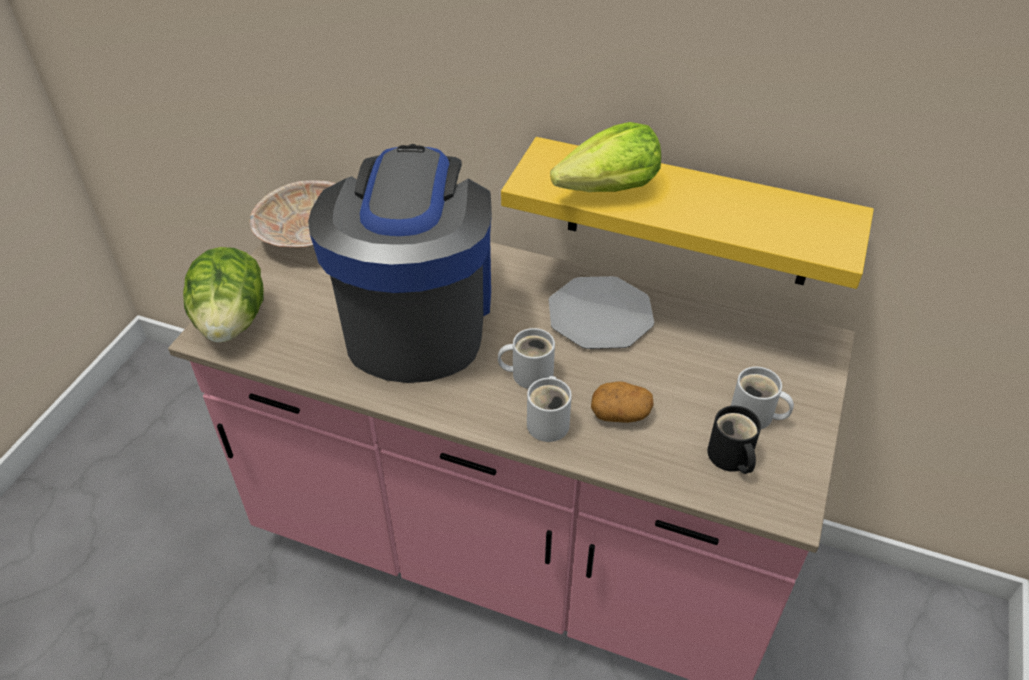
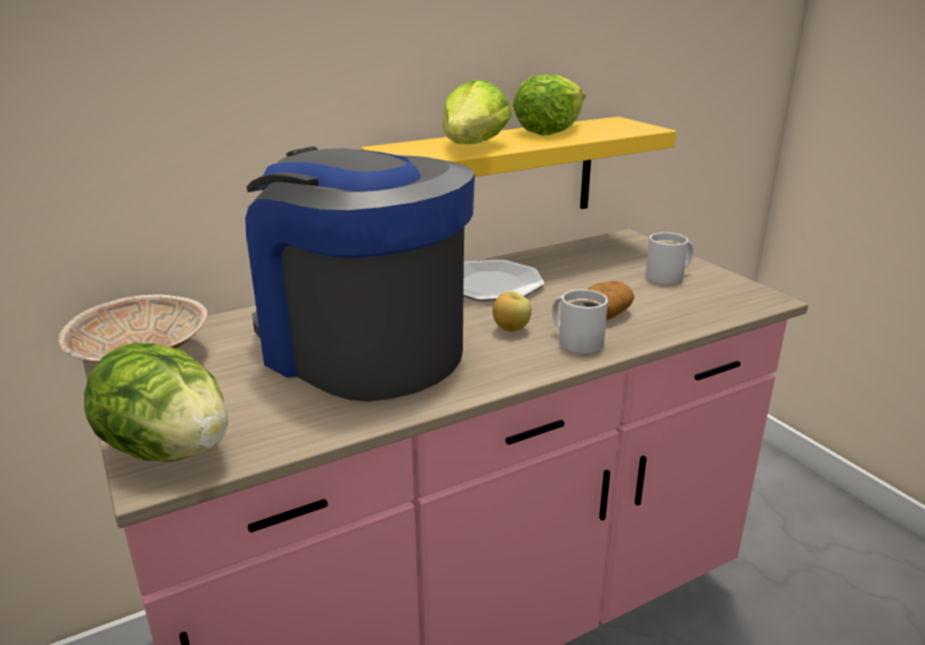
camera: 50 degrees left, 20 degrees down
white mug [498,328,555,389] -> apple [493,292,532,332]
black mug [707,406,761,474] -> none
none -> lettuce [513,75,585,135]

